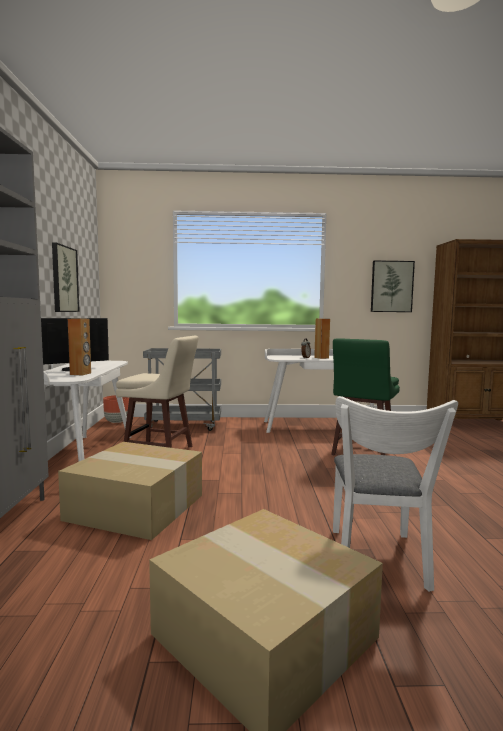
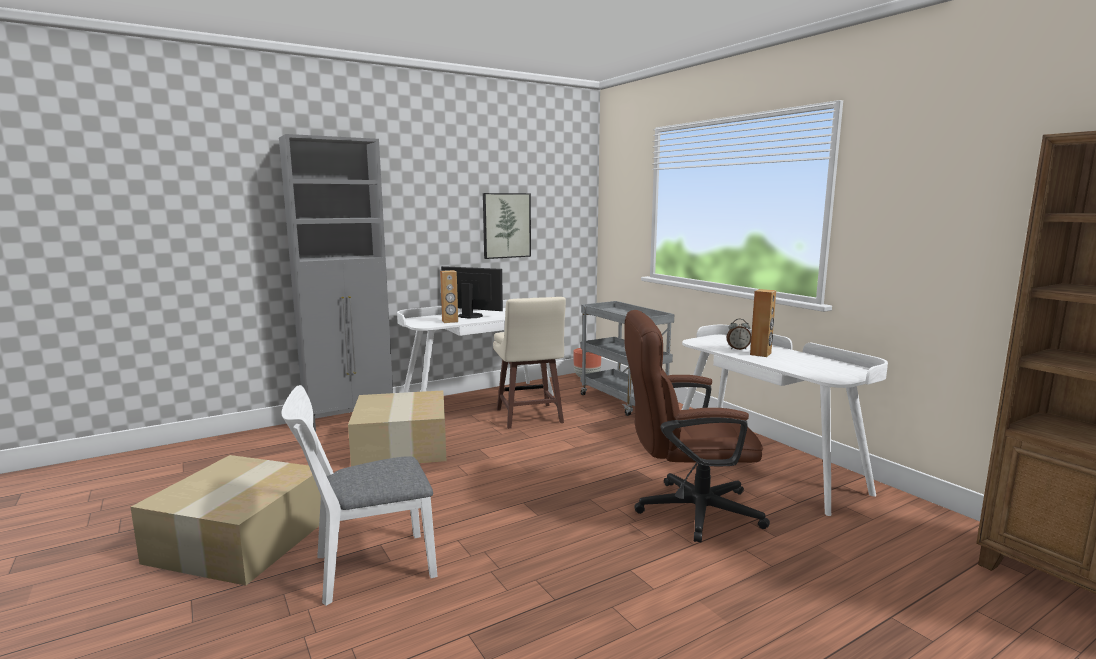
camera: 60 degrees right, 5 degrees up
green stool [331,338,400,455] -> brown office chair [625,310,770,543]
picture [371,260,415,312] -> none

